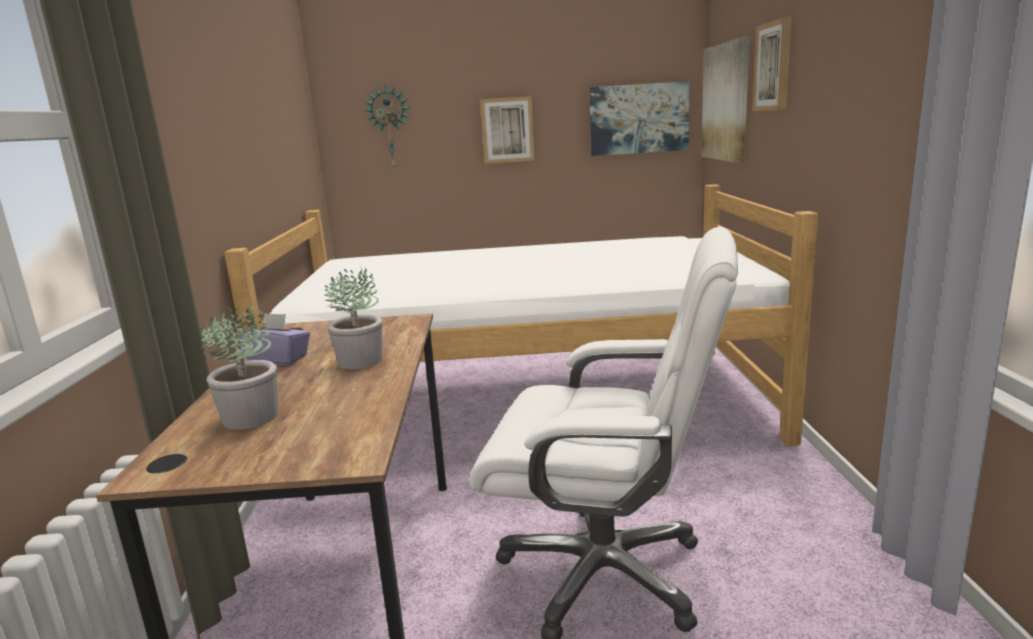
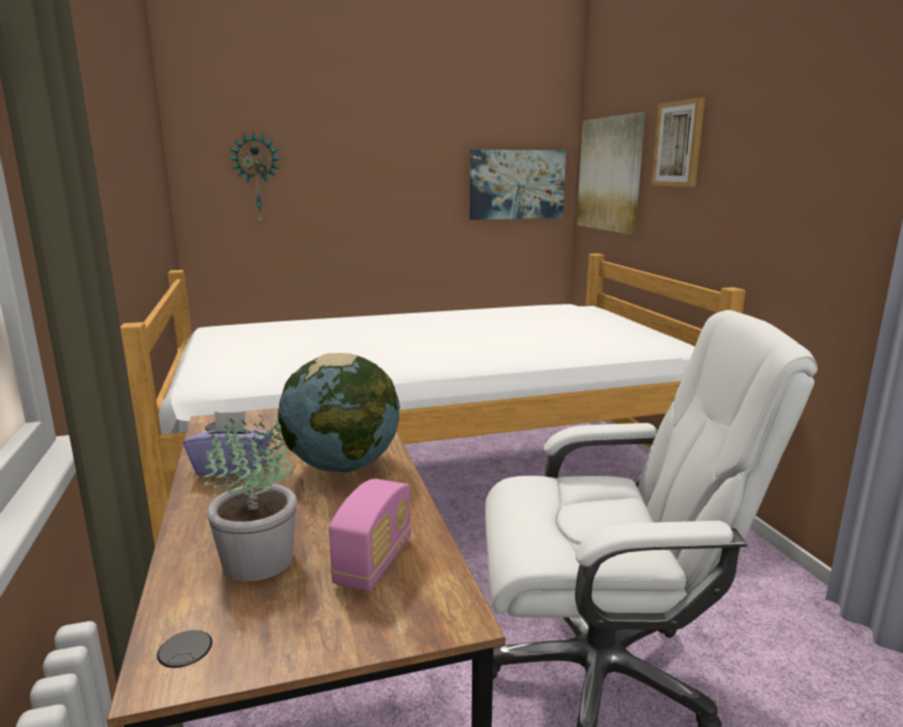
camera: 15 degrees left, 0 degrees up
potted plant [324,267,382,369] -> globe [278,353,400,473]
picture [480,96,535,164] -> none
none -> radio [329,479,412,591]

